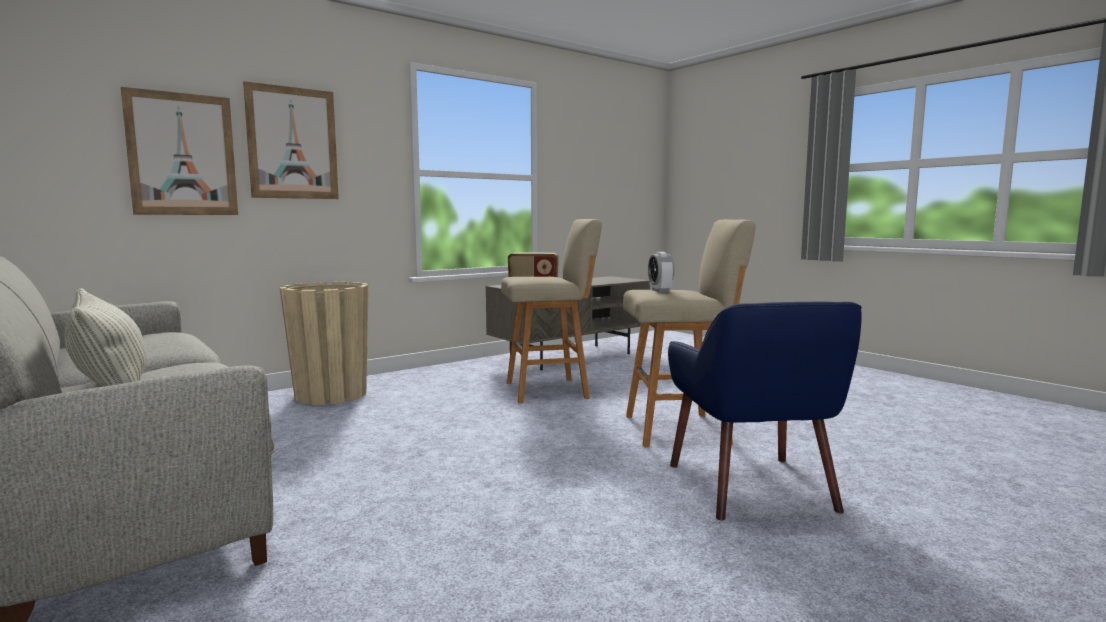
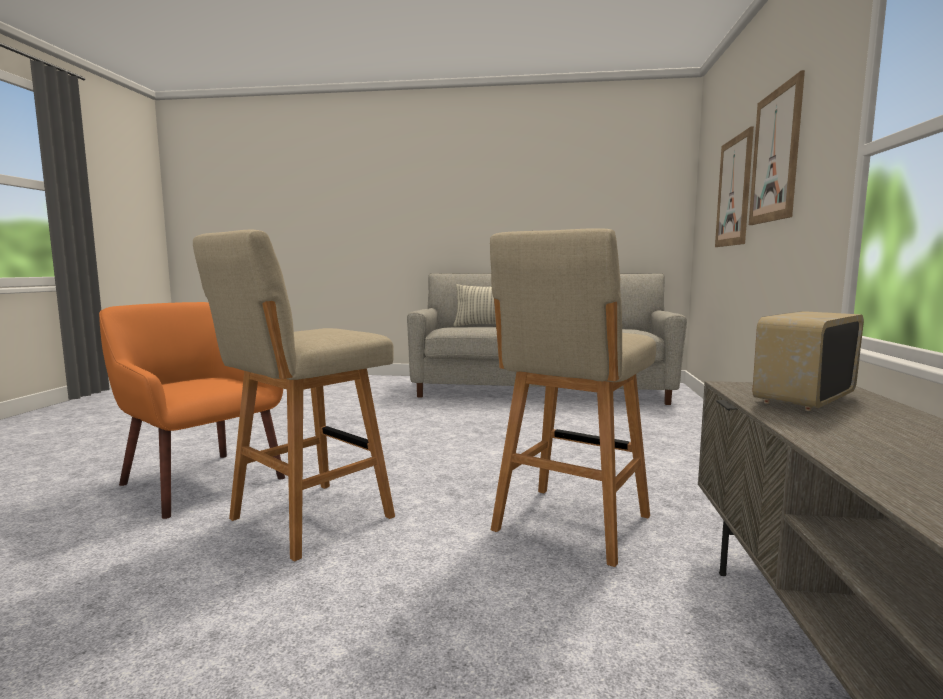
camera: 135 degrees right, 0 degrees up
beige planter [280,282,369,405] -> none
alarm clock [648,252,674,293] -> none
blue armchair [668,302,862,520] -> orange armchair [99,302,285,519]

